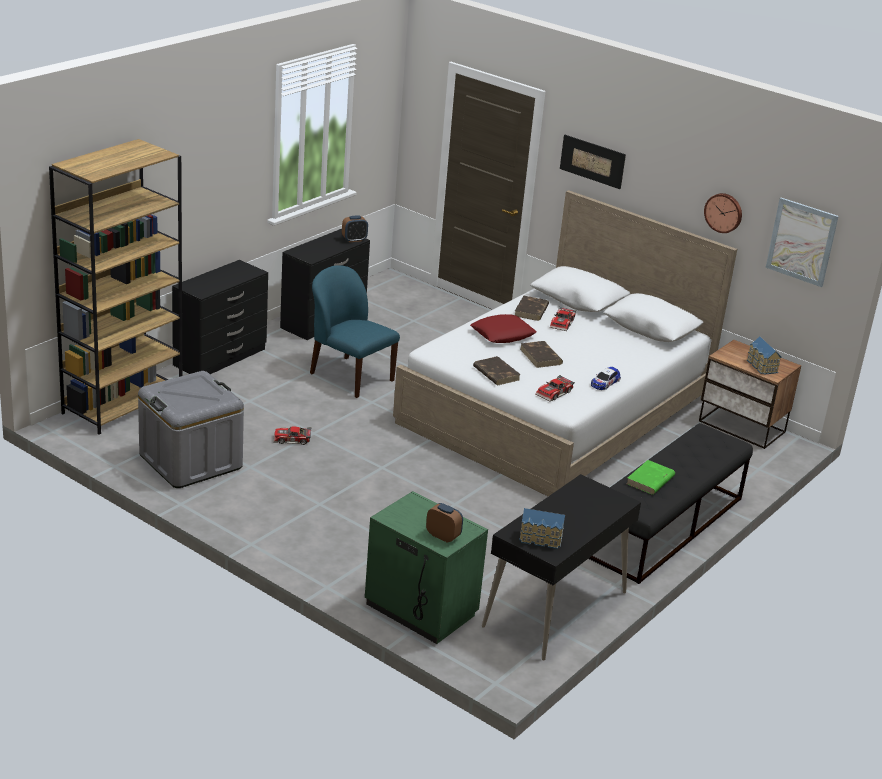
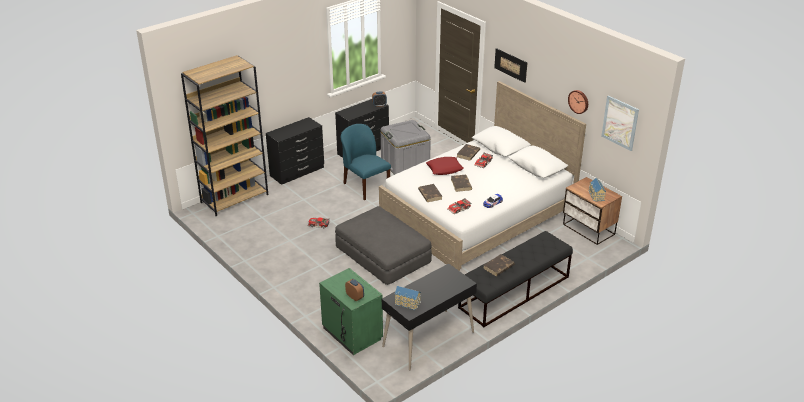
camera: 15 degrees right, 5 degrees up
grey storage box [138,371,244,488] -> grey storage box moved to [381,120,431,175]
green book [626,460,675,495] -> brown book [483,254,515,276]
none -> grey ottoman [335,206,432,285]

